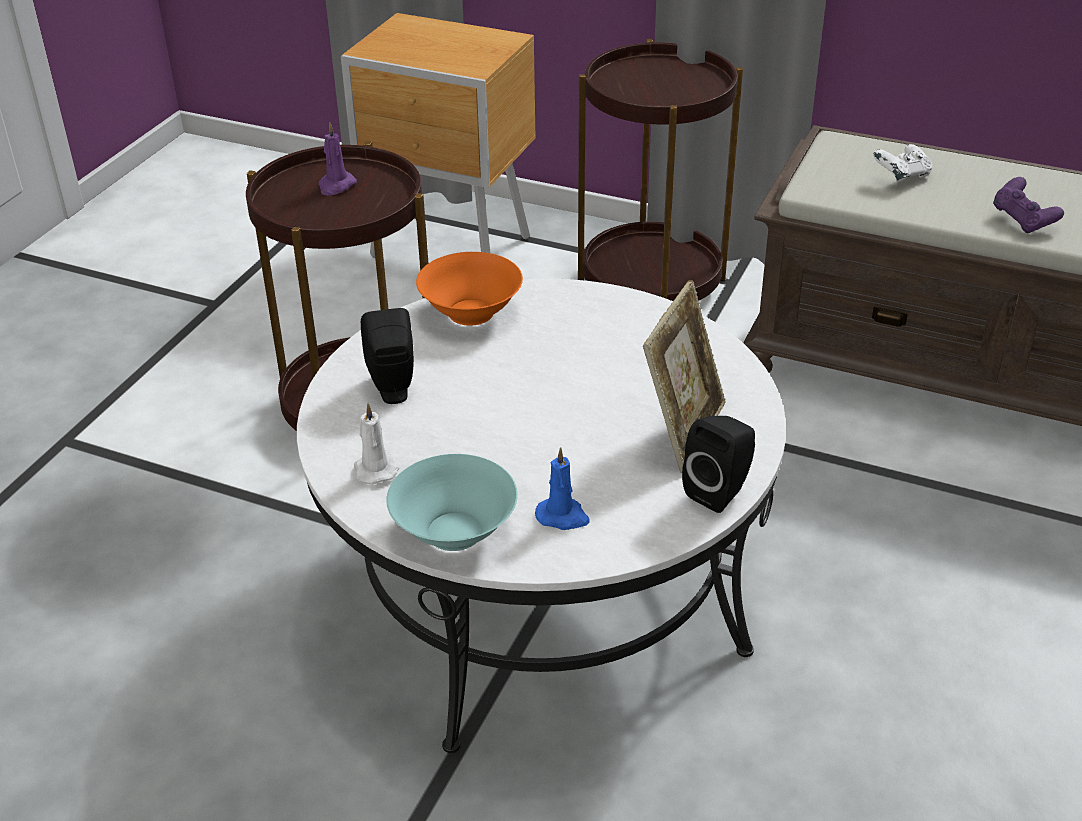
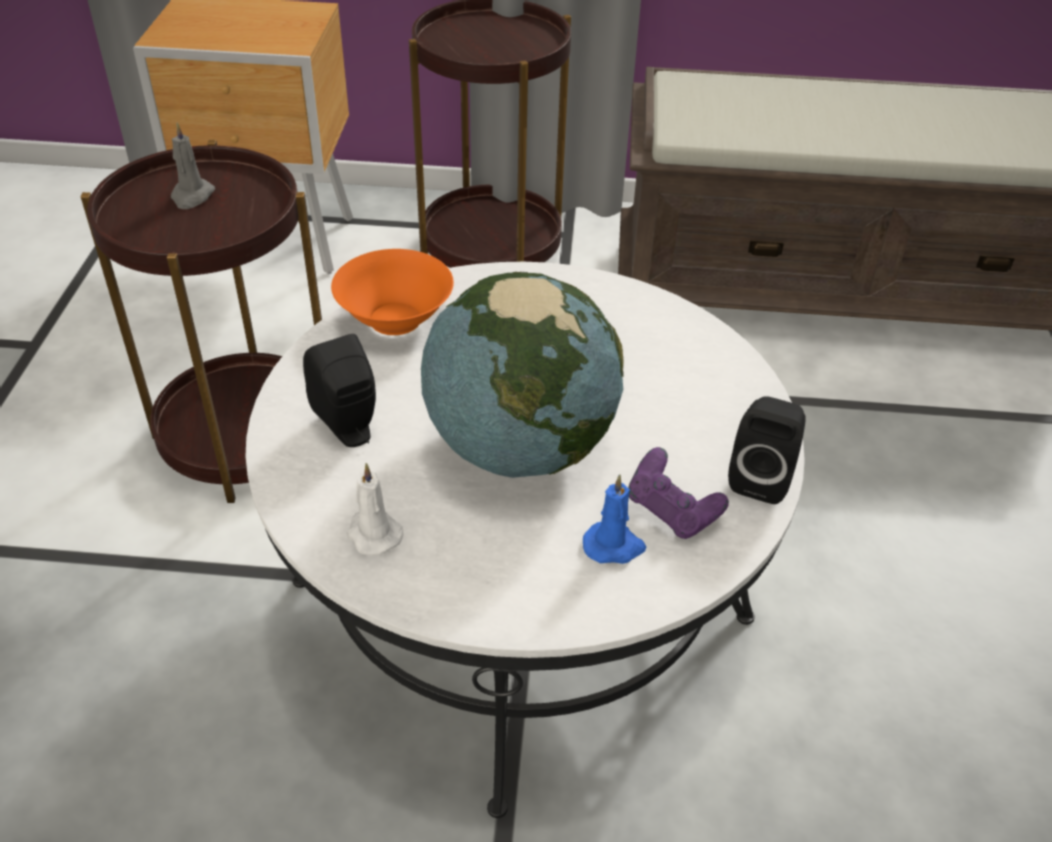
camera: 20 degrees left, 5 degrees up
purple candle [318,123,357,196] -> grey candle [171,123,215,209]
turquoise bowl [386,454,518,551] -> none
picture frame [643,280,726,473] -> none
white game controller [873,144,932,182] -> none
purple game controller [993,177,1064,233] -> purple game controller moved to [628,447,729,539]
none -> globe [421,272,624,478]

